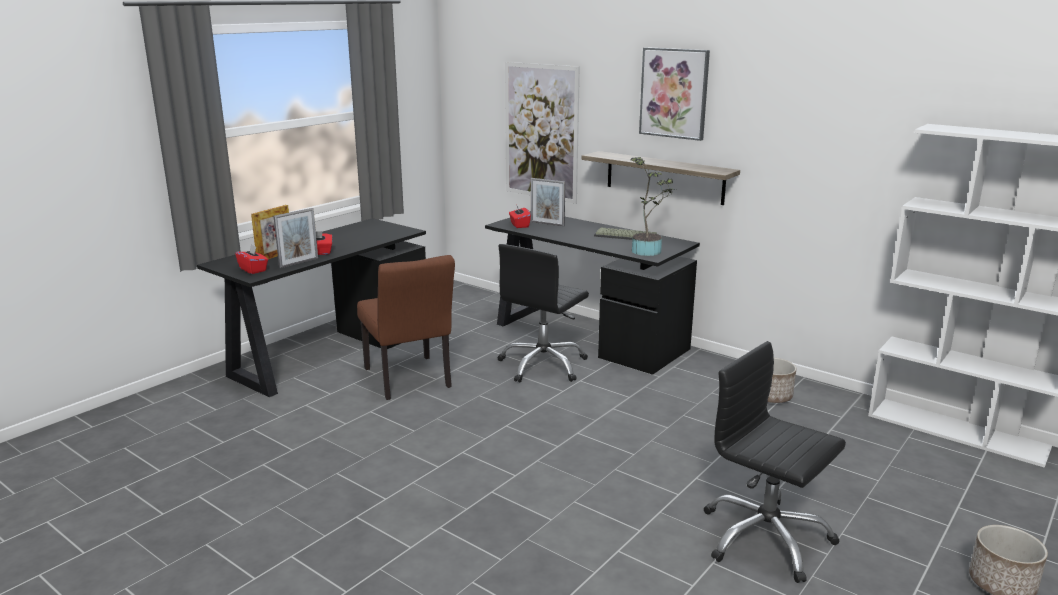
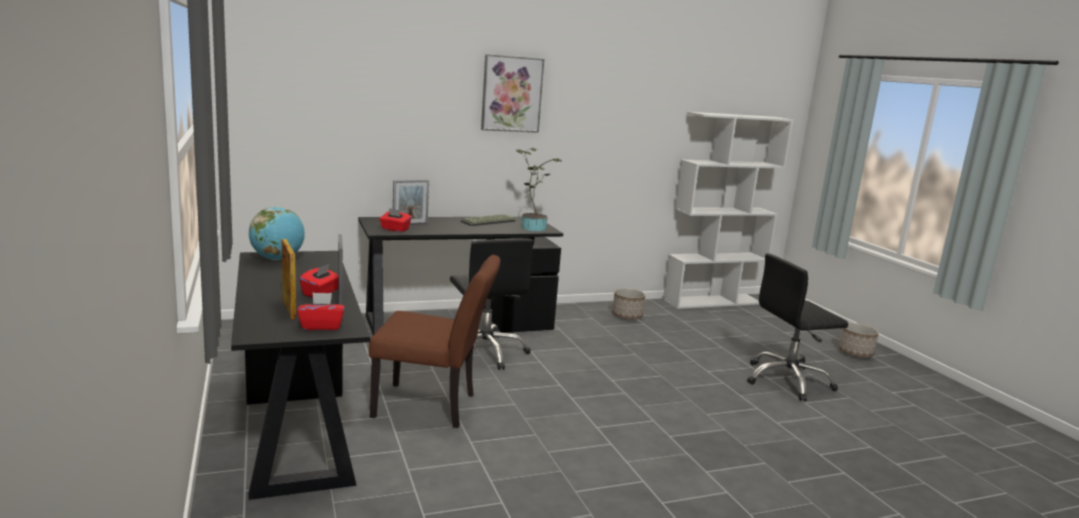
camera: 60 degrees left, 5 degrees down
picture [505,62,580,204] -> none
shelf [582,151,740,205] -> none
none -> globe [249,207,305,260]

